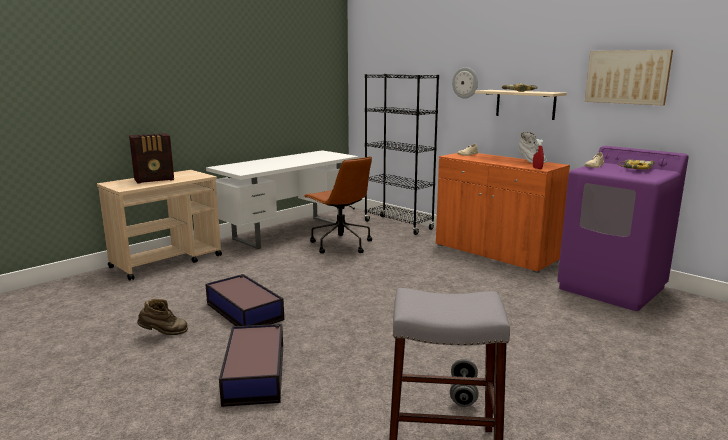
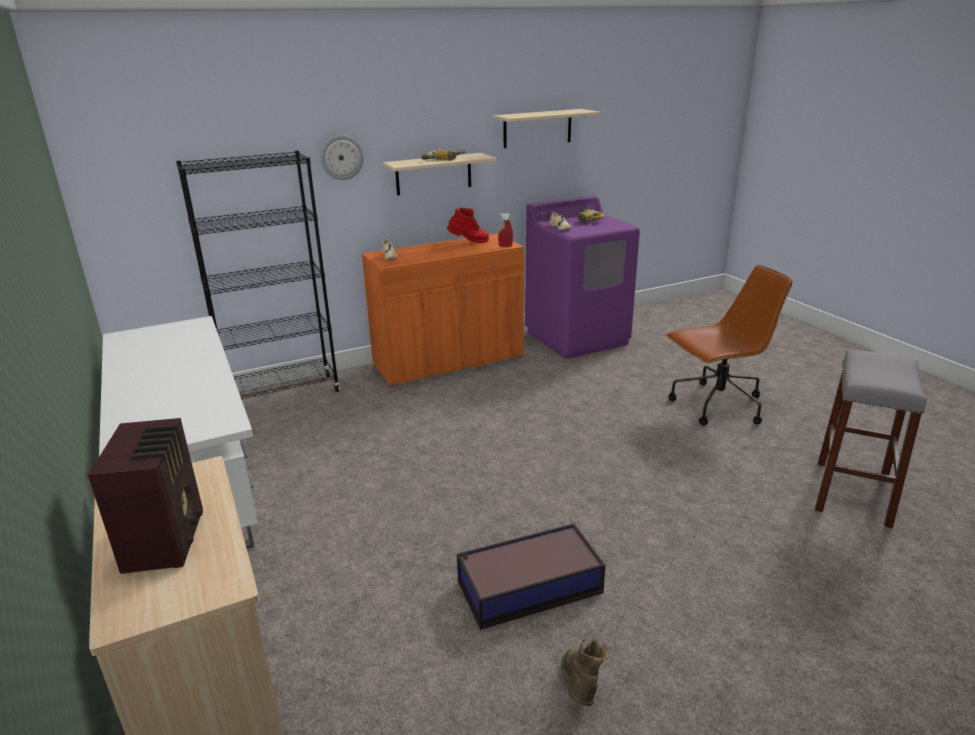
camera: 70 degrees left, 10 degrees up
storage box [219,324,283,407] -> none
brown office chair [304,156,372,254] -> brown office chair moved to [667,265,792,425]
grey dumbbell [450,359,478,407] -> none
white boot [518,132,547,164] -> red boot [447,208,489,243]
picture [585,50,673,105] -> beige shelf [493,109,600,148]

